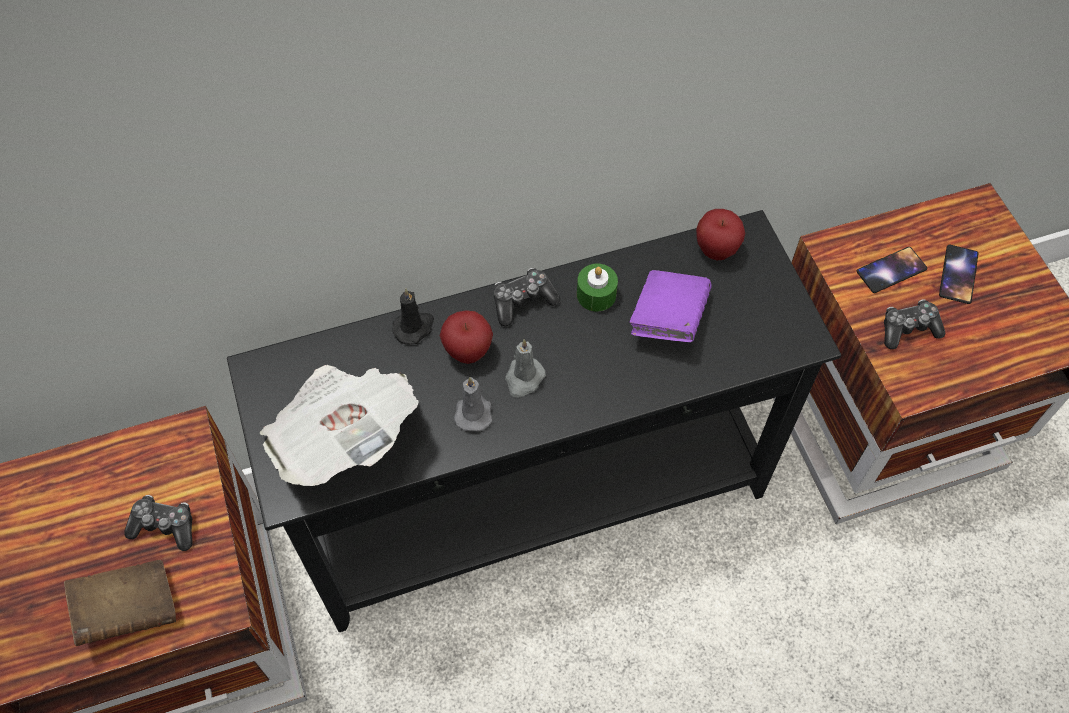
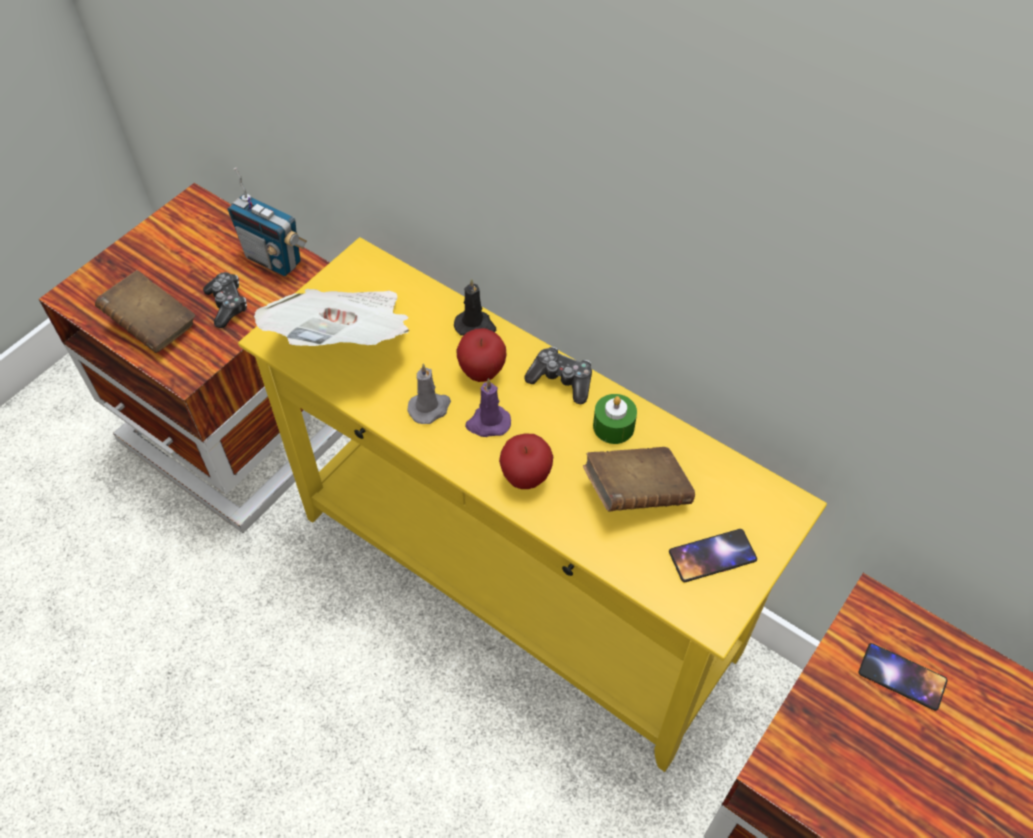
camera: 55 degrees right, 5 degrees down
black console table [227,210,841,632] -> yellow console table [238,237,827,772]
grey candle [505,339,546,398] -> purple candle [465,378,511,437]
purple book [630,270,712,342] -> brown book [583,447,695,511]
apple [696,209,745,260] -> apple moved to [499,434,553,489]
game controller [884,300,945,349] -> none
phone [939,245,978,304] -> phone moved to [669,529,757,582]
none -> radio [227,168,307,276]

